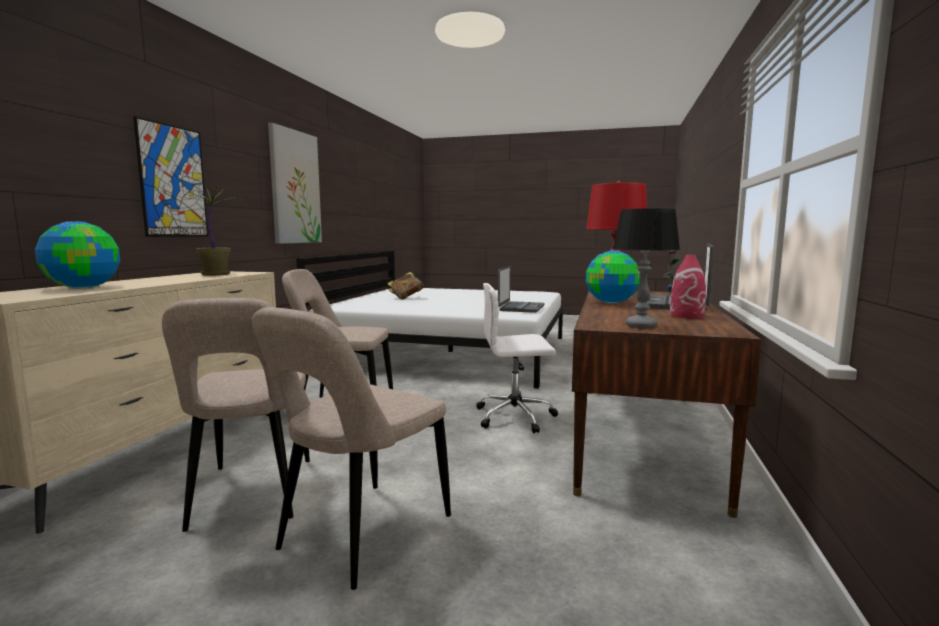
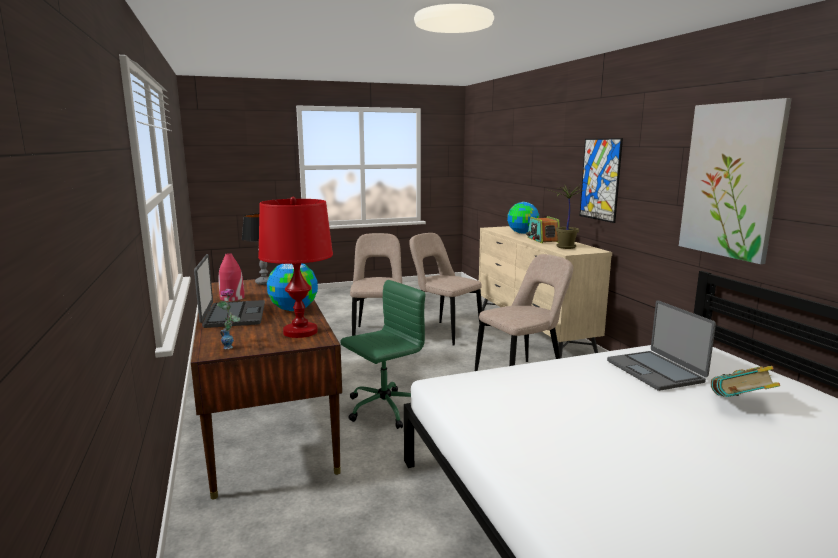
camera: 145 degrees right, 5 degrees up
white office chair [476,283,558,434] -> green office chair [340,280,425,429]
laptop [498,266,545,313] -> laptop moved to [607,300,716,391]
none -> radio [526,216,560,243]

